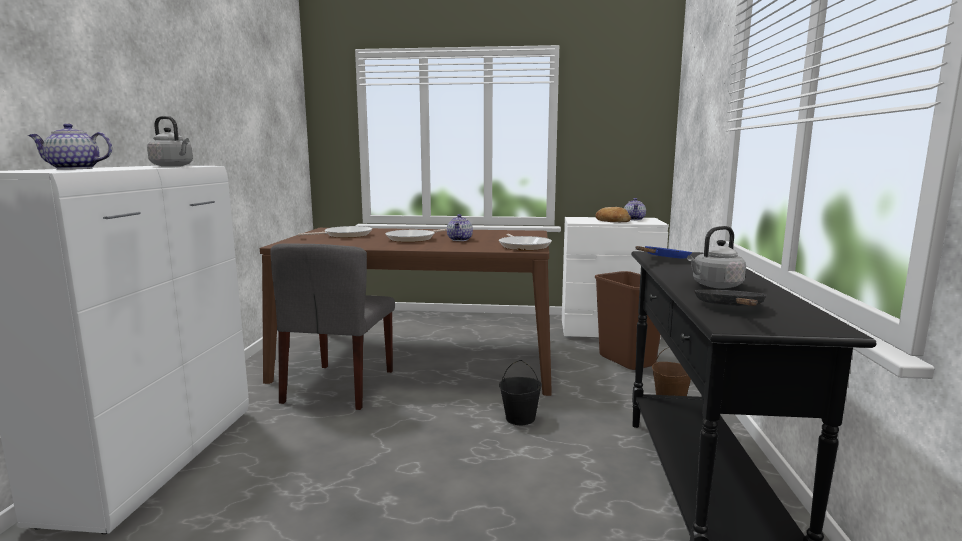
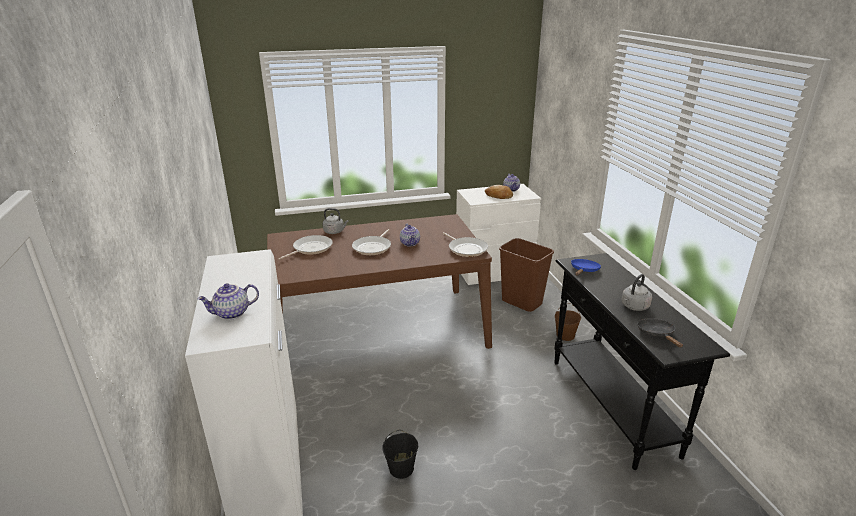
camera: 20 degrees left, 15 degrees up
grey kettle [147,116,193,167] -> grey kettle moved to [323,208,348,234]
grey chair [270,243,395,410] -> none
black bucket [499,360,542,425] -> black bucket moved to [382,430,418,479]

